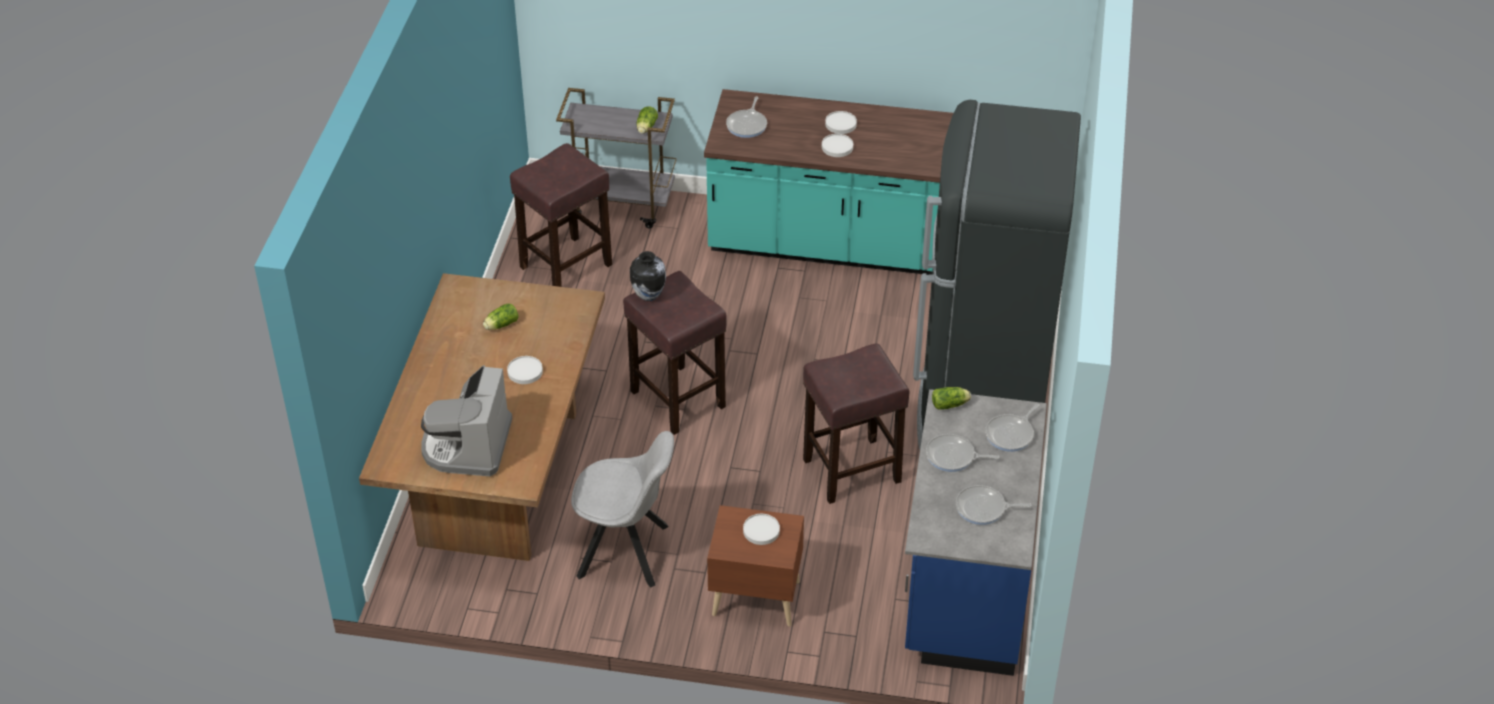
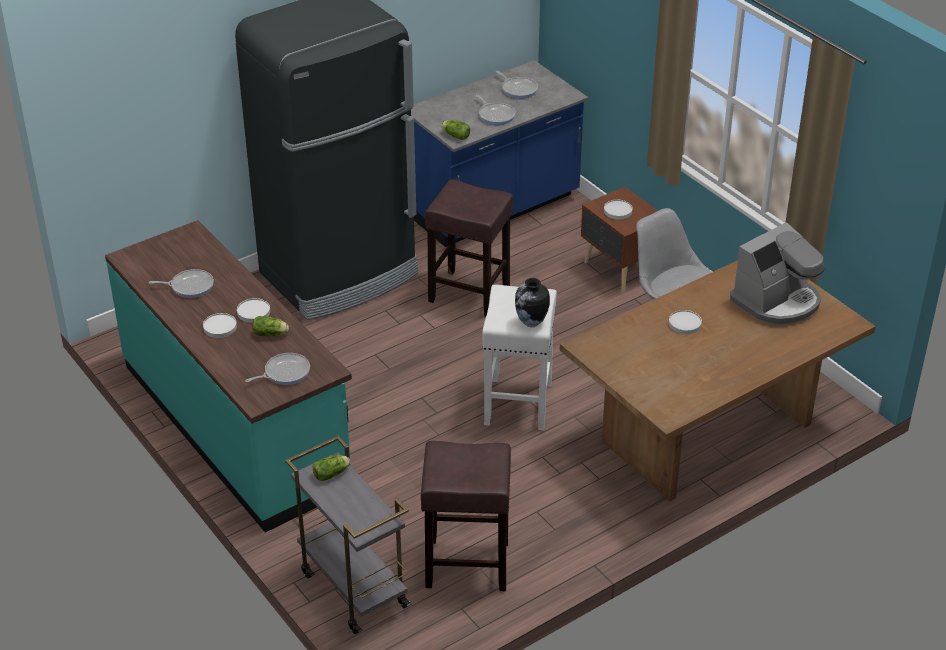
camera: 135 degrees left, 5 degrees down
lettuce [483,304,519,330] -> lettuce moved to [253,316,289,336]
brown stool [623,271,727,435] -> white stool [482,285,557,431]
frying pan [985,404,1040,452] -> frying pan moved to [149,269,214,298]

